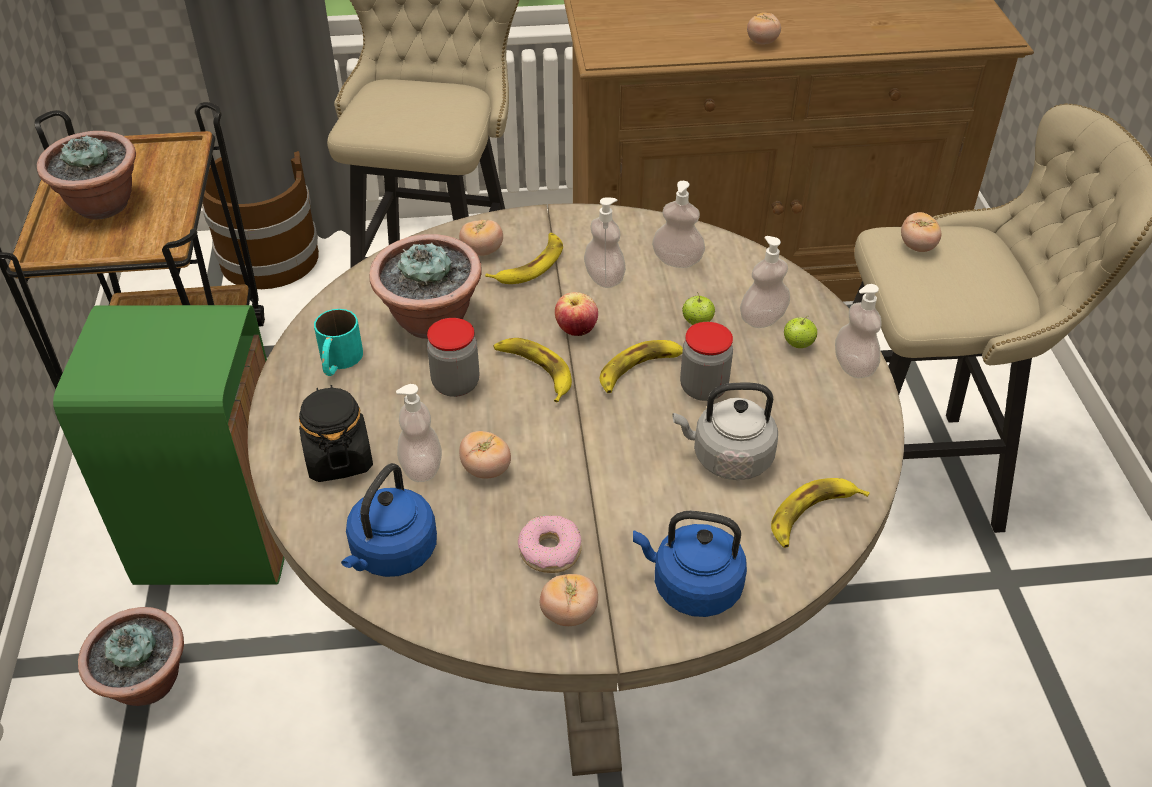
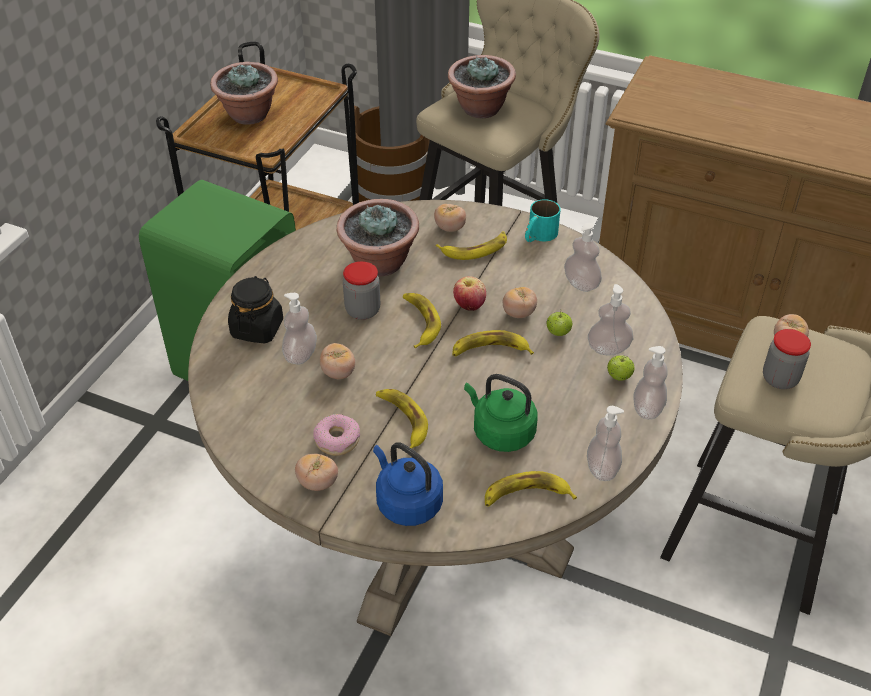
camera: 30 degrees right, 0 degrees up
potted plant [78,607,184,706] -> potted plant moved to [448,55,516,119]
turquoise mug [314,309,363,376] -> turquoise mug moved to [525,199,560,242]
blue kettle [341,463,437,577] -> none
soap dispenser [584,197,626,288] -> soap dispenser moved to [587,406,624,481]
grey kettle [673,383,778,480] -> green kettle [464,374,537,452]
jar [680,322,733,401] -> jar moved to [763,329,811,389]
tomato [747,12,781,45] -> tomato moved to [503,287,537,318]
none -> banana [376,389,428,449]

